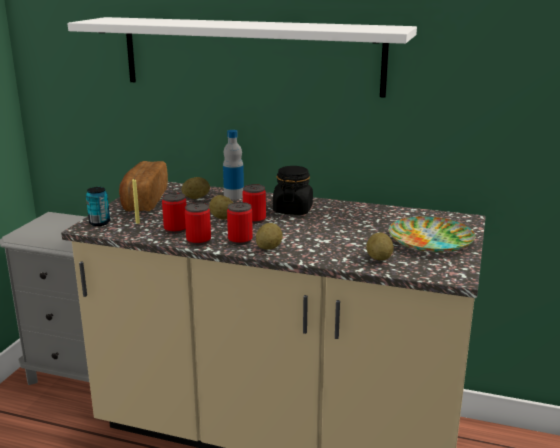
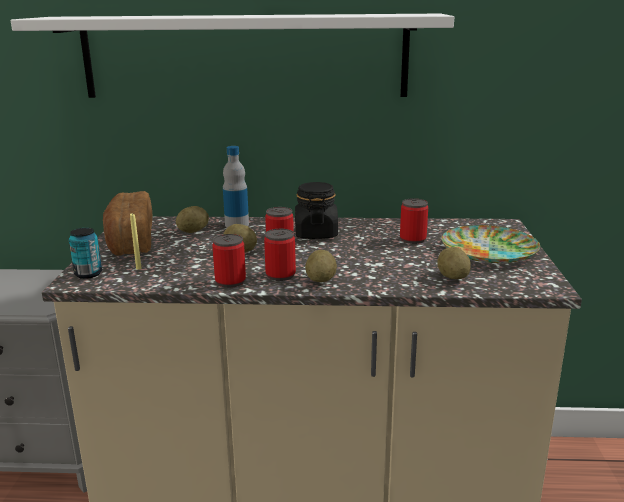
camera: 15 degrees left, 0 degrees up
can [162,193,186,234] -> can moved to [400,198,428,244]

